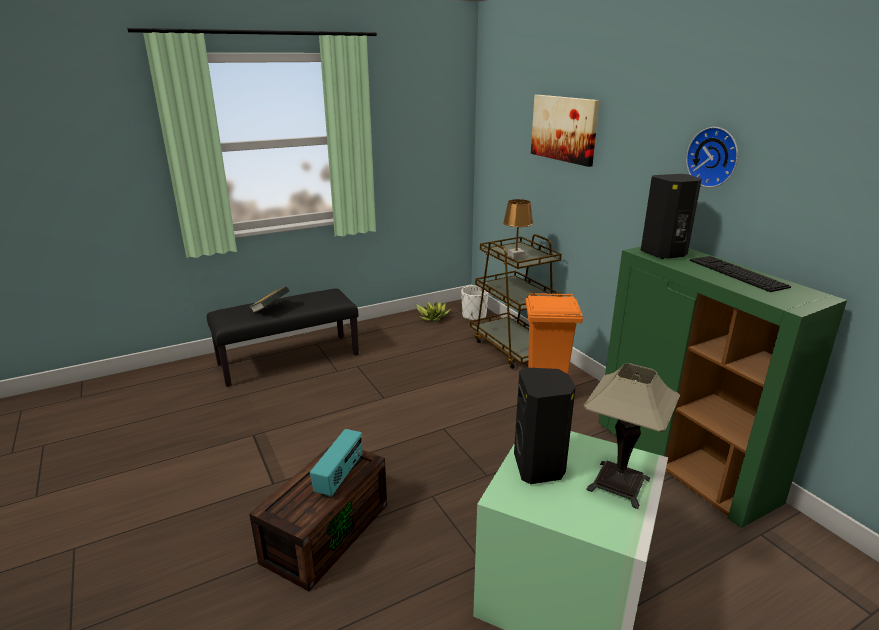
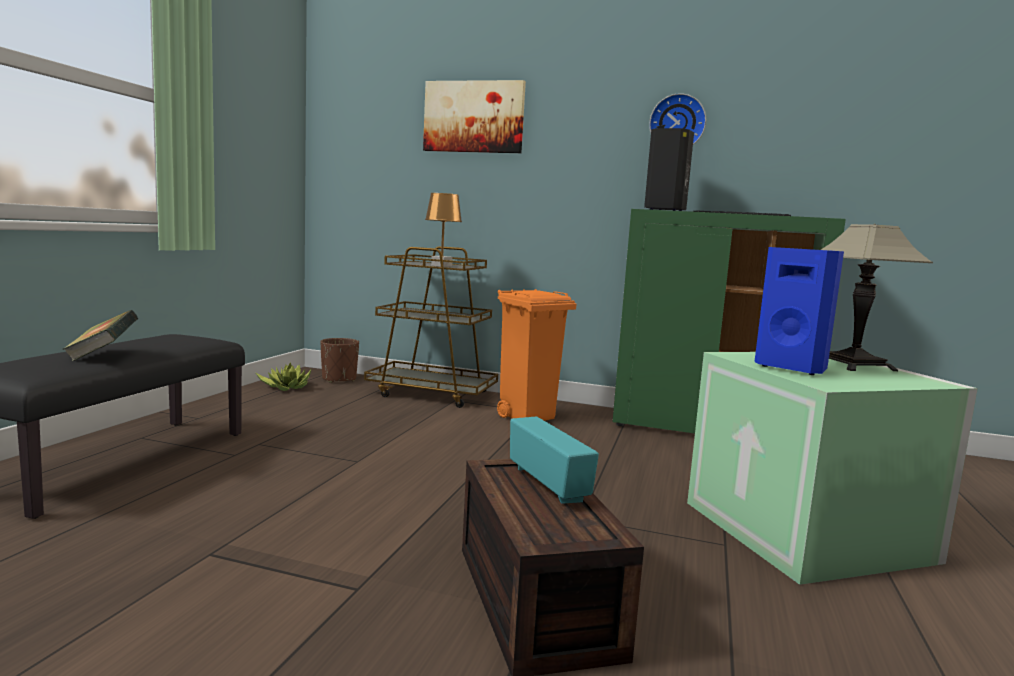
camera: 45 degrees left, 15 degrees down
white planter [461,285,489,321] -> brown planter [320,338,359,383]
black speaker [514,368,576,484] -> blue speaker [754,247,844,375]

